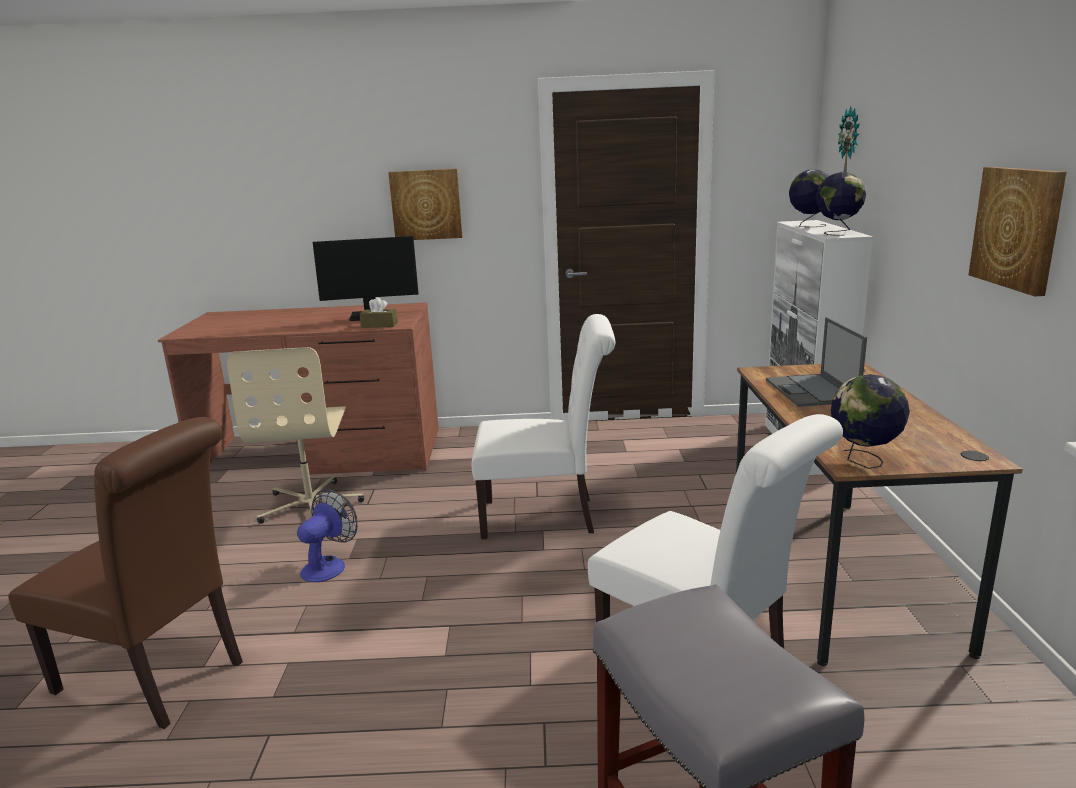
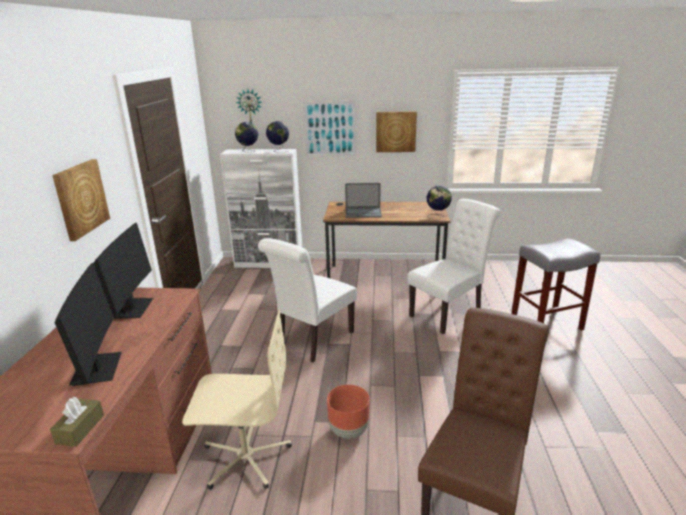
camera: 85 degrees left, 5 degrees up
fan [297,489,357,582] -> brown planter [327,385,370,439]
brown tissue box [359,297,398,328] -> brown tissue box moved to [50,397,104,447]
white chair [472,314,615,539] -> white chair turned 150 degrees counterclockwise [258,238,357,362]
none -> monitor [54,263,122,386]
none -> picture [302,101,357,156]

